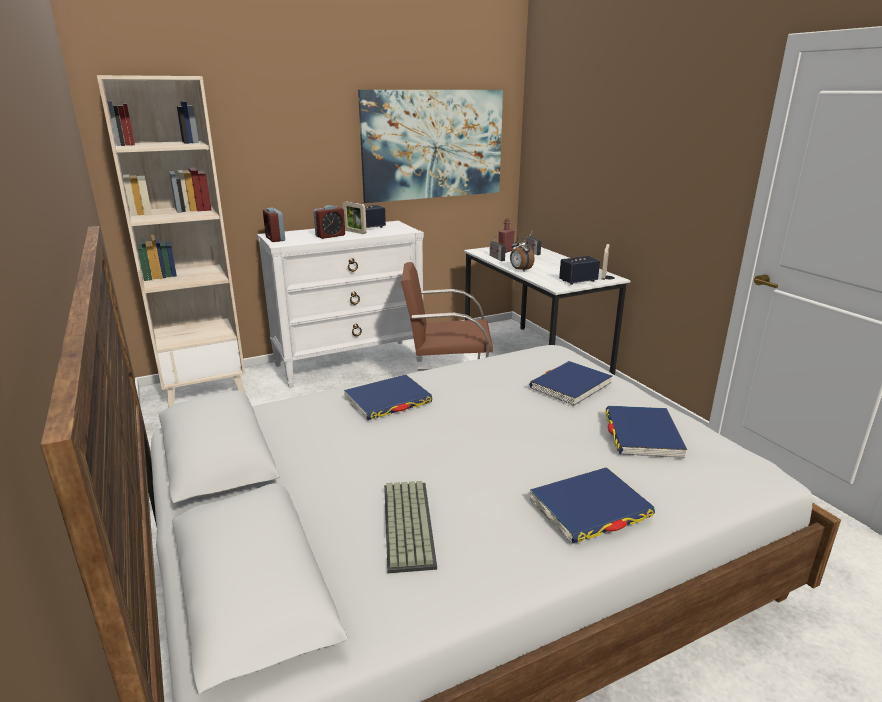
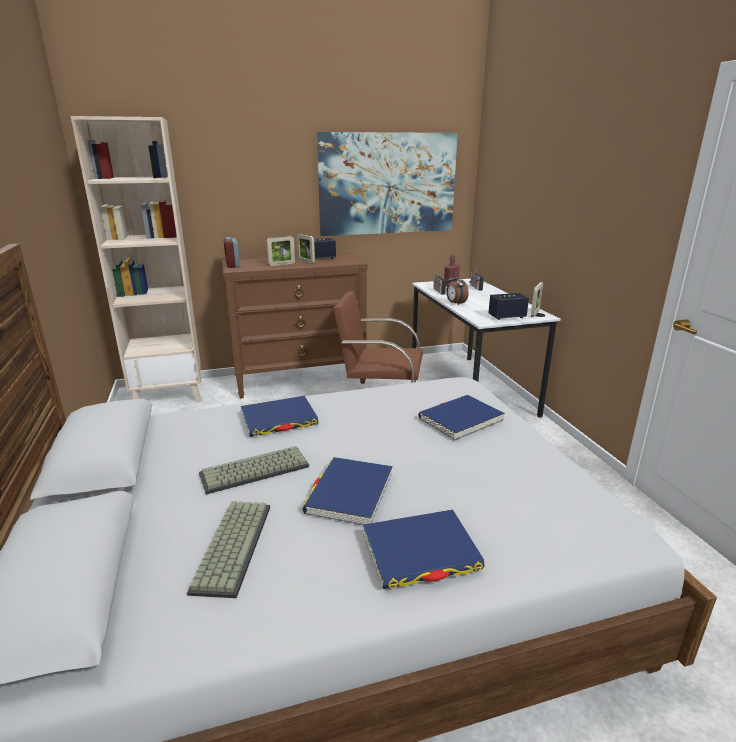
camera: 10 degrees right, 0 degrees up
white dresser [257,221,424,388] -> brown dresser [221,253,368,399]
alarm clock [313,205,345,239] -> picture frame [267,236,295,266]
blue book [605,406,687,459] -> blue book moved to [302,457,393,526]
none -> keyboard [199,446,309,495]

